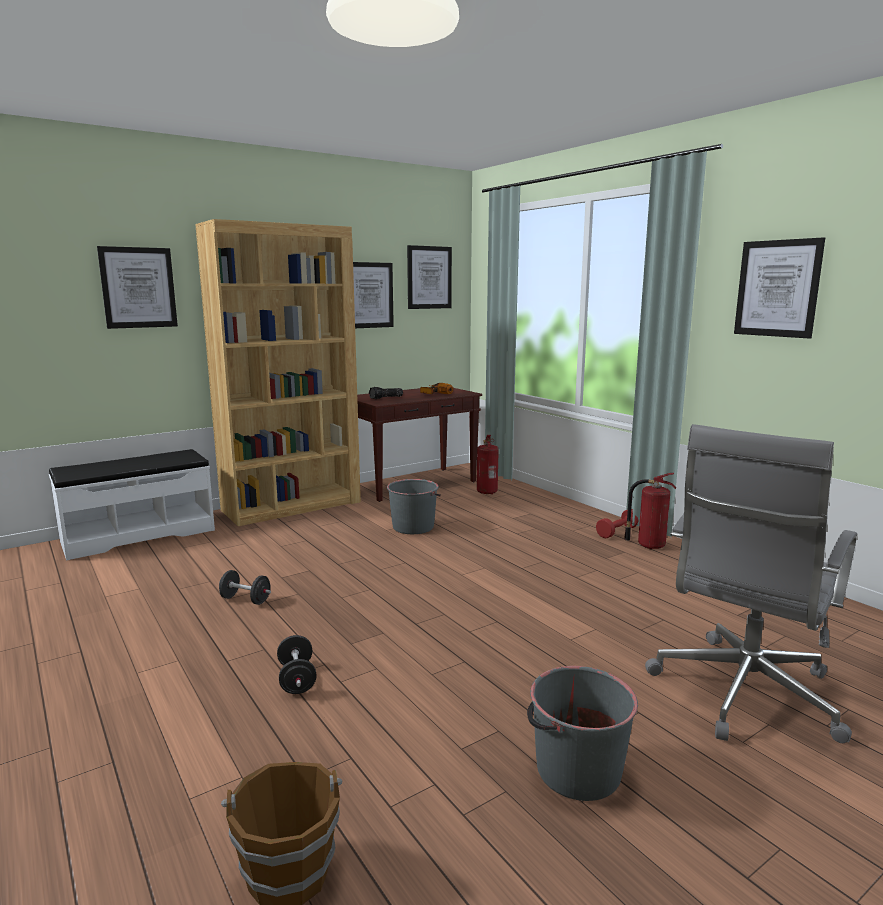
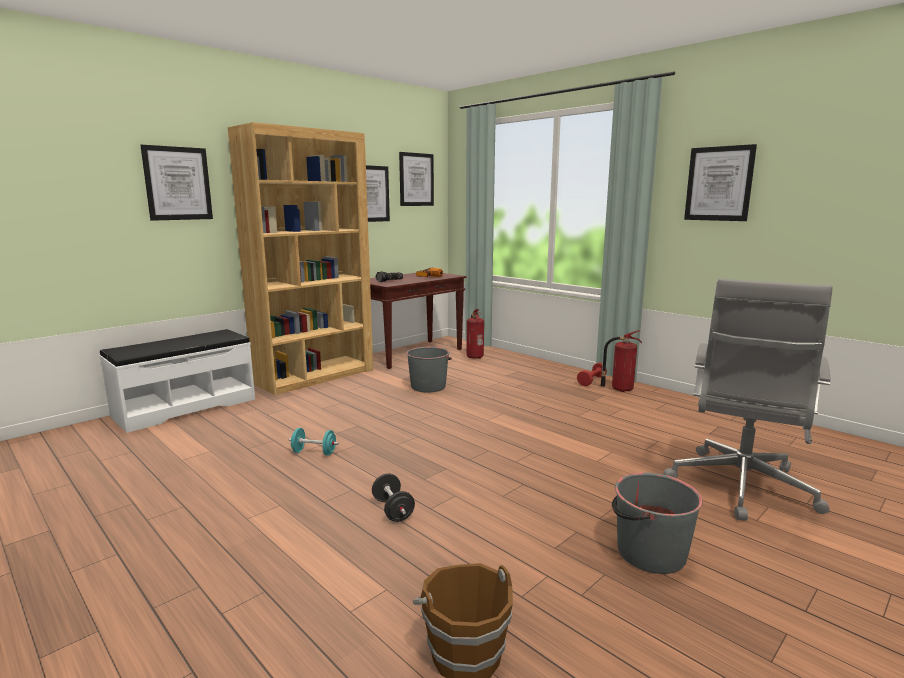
camera: 10 degrees left, 0 degrees up
black dumbbell [219,570,271,605] -> turquoise dumbbell [289,428,339,456]

